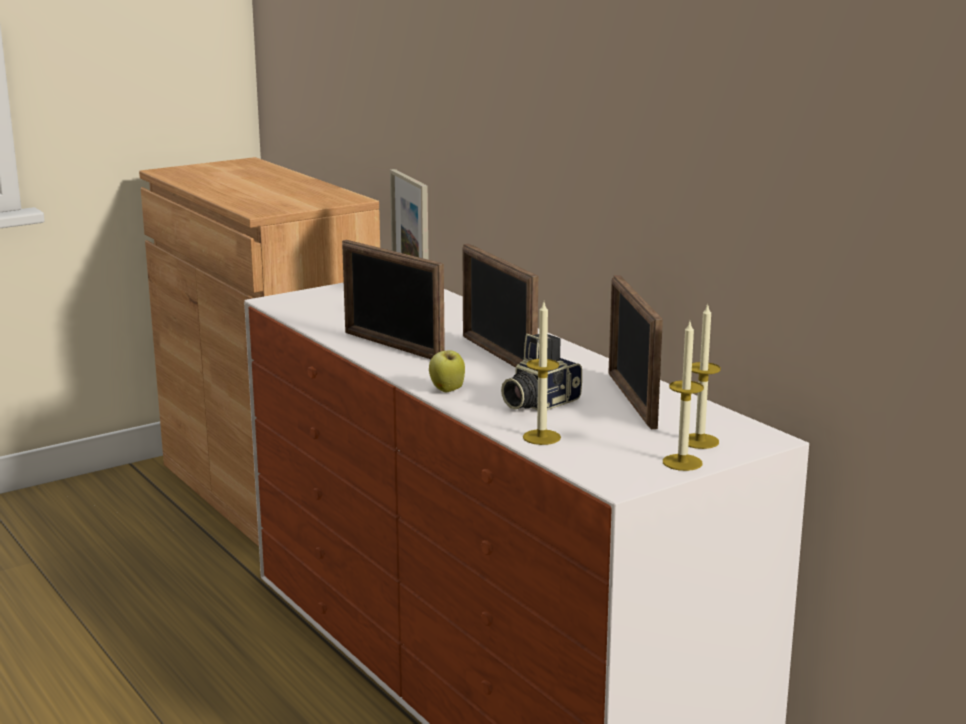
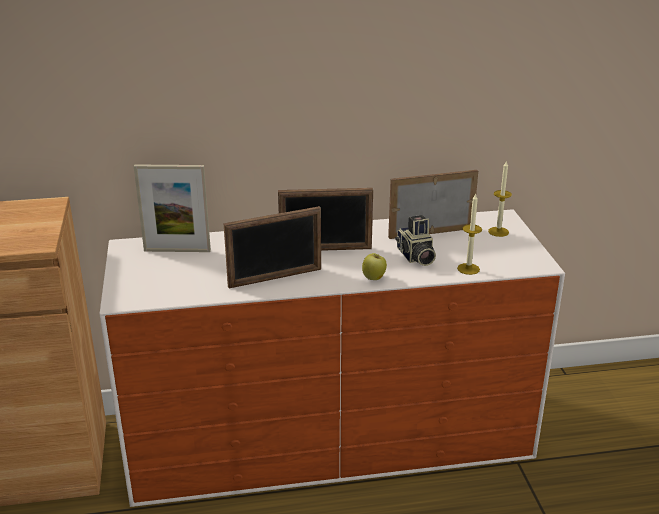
camera: 65 degrees left, 10 degrees up
picture frame [609,275,663,429] -> picture frame turned 150 degrees clockwise [388,170,478,239]
candle [663,322,704,471] -> none

